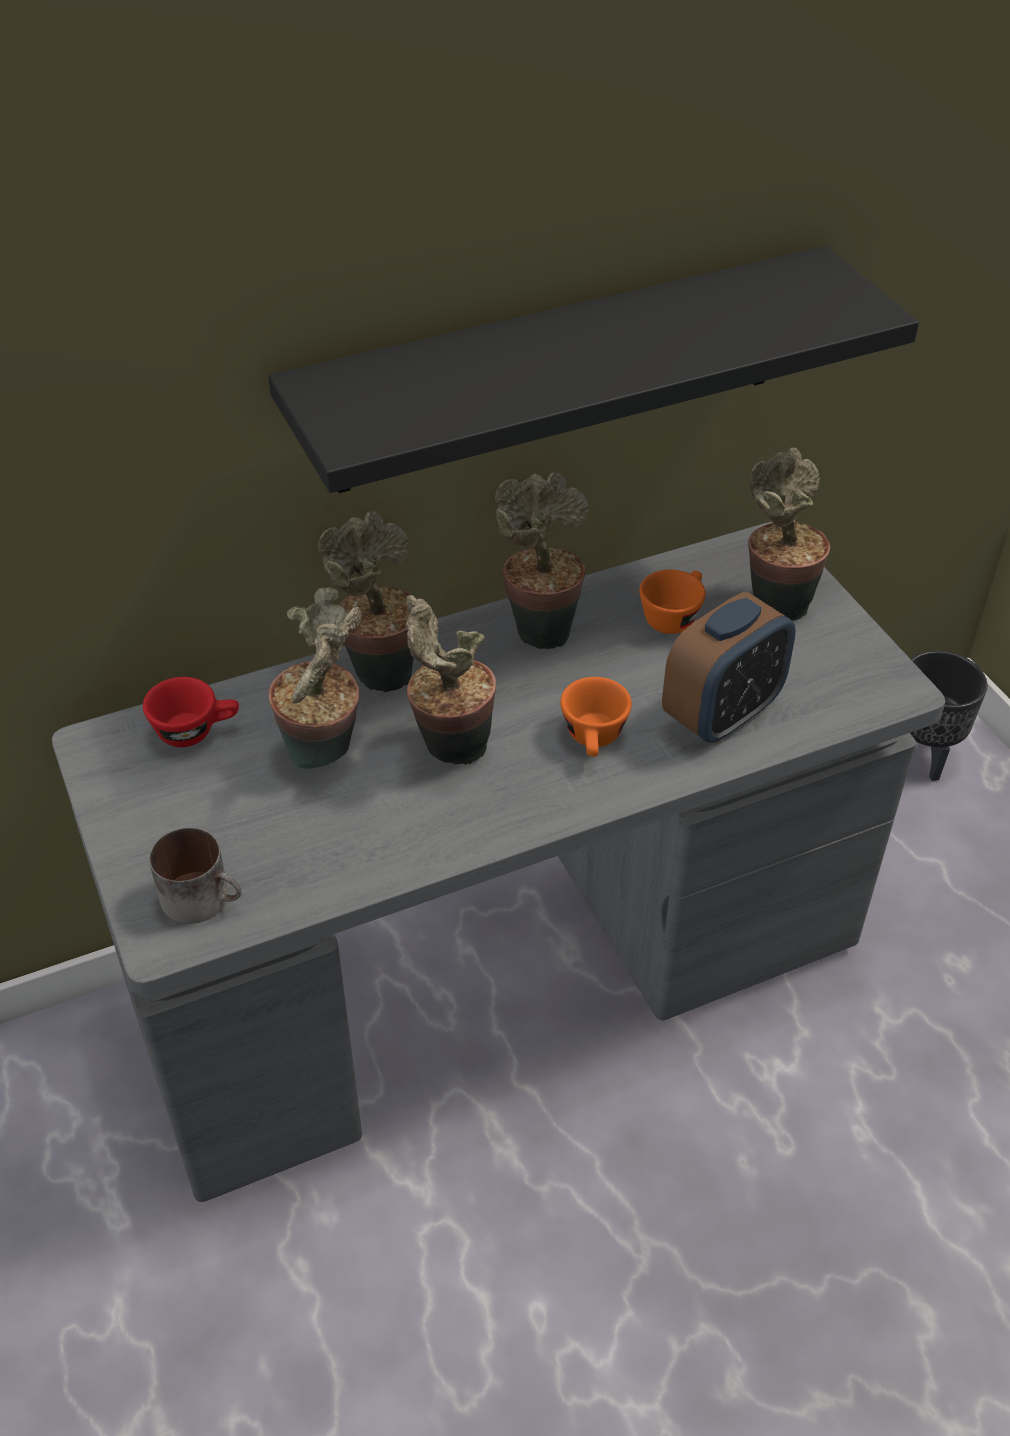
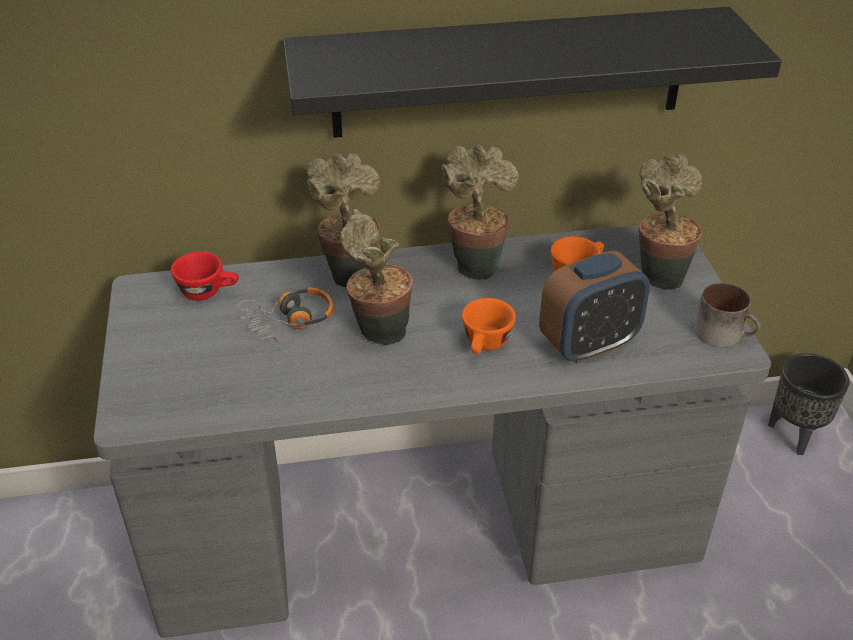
camera: 15 degrees right, 5 degrees down
mug [149,828,242,924] -> mug moved to [694,283,760,347]
potted plant [269,587,362,769] -> headphones [238,287,334,343]

